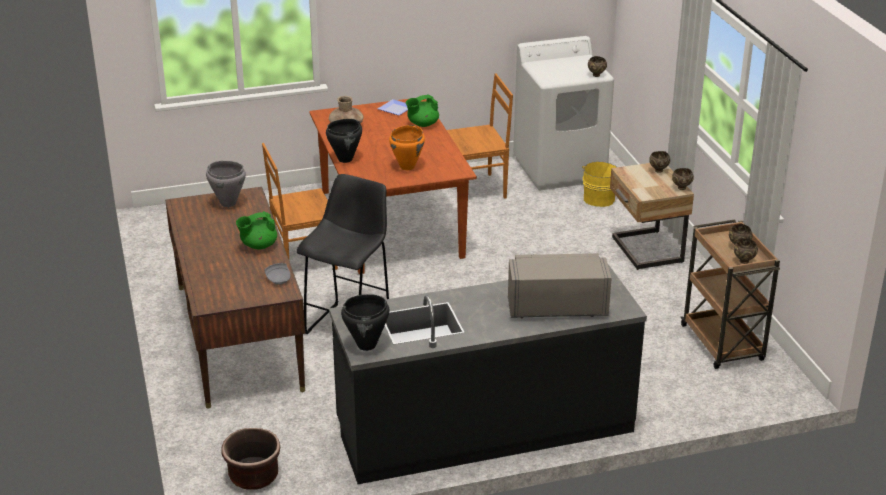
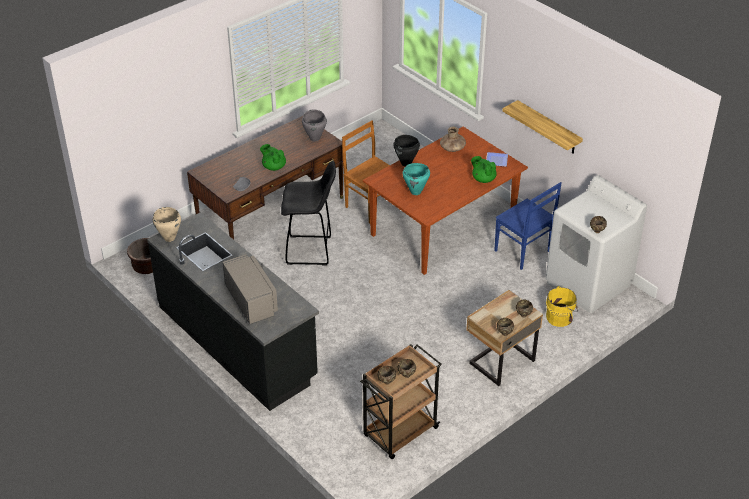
camera: 65 degrees right, 10 degrees up
black cooking pot [341,294,389,351] -> beige cooking pot [153,207,181,242]
orange cooking pot [389,125,425,170] -> turquoise cooking pot [403,163,430,195]
brown chair [447,73,513,199] -> blue chair [494,182,562,270]
none -> shelf [502,100,583,154]

